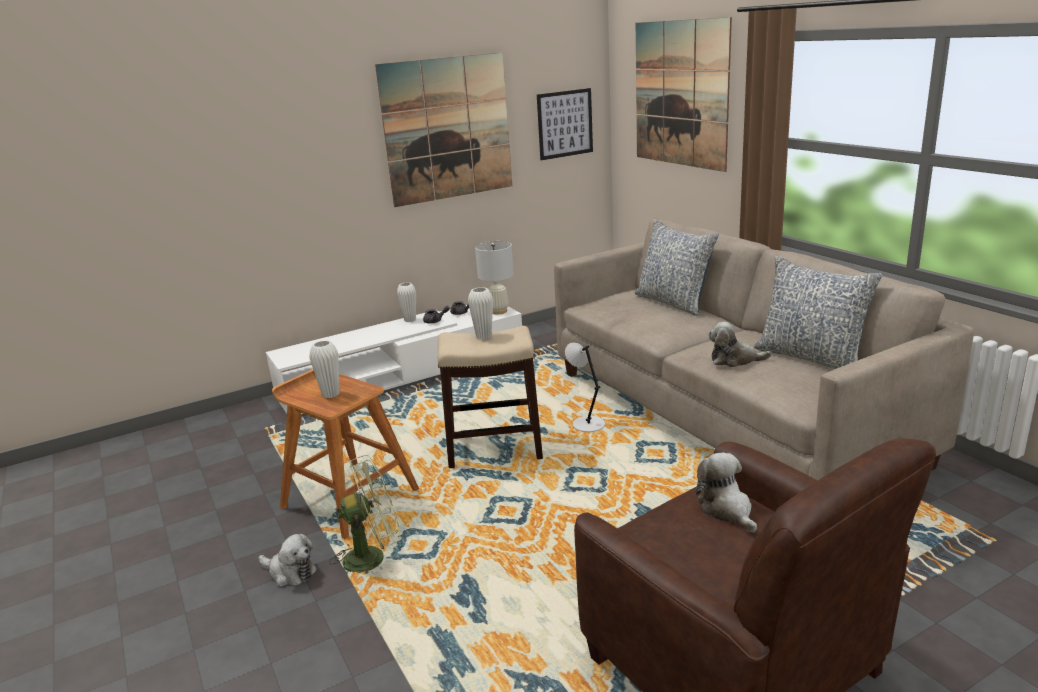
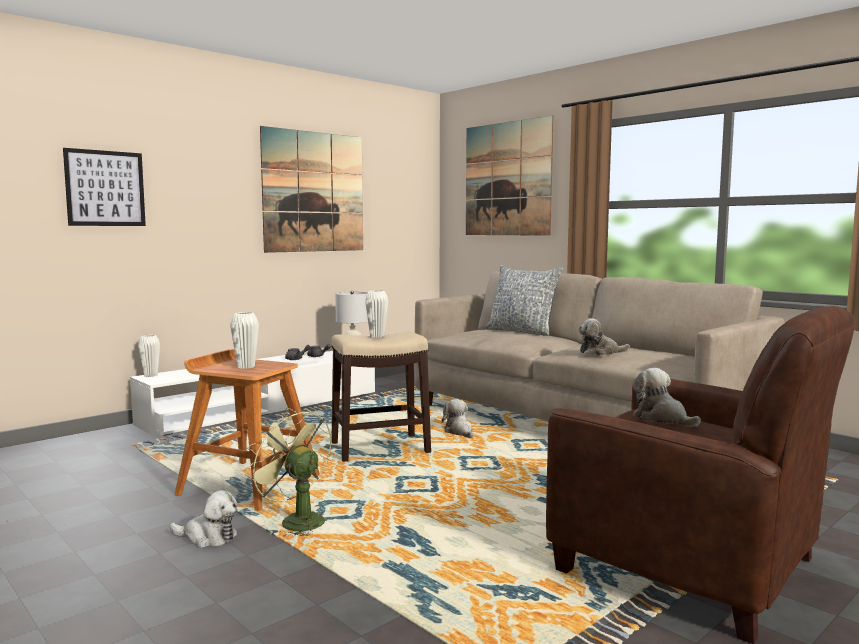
camera: 15 degrees left, 15 degrees down
green fan [329,455,401,574] -> green fan turned 105 degrees counterclockwise [245,408,331,536]
white vase [397,282,416,322] -> white vase moved to [138,335,160,377]
picture [537,88,593,160] -> picture moved to [63,148,146,226]
grey table lamp [565,342,605,432] -> plush toy [442,399,473,438]
pillow [754,256,883,369] -> none

